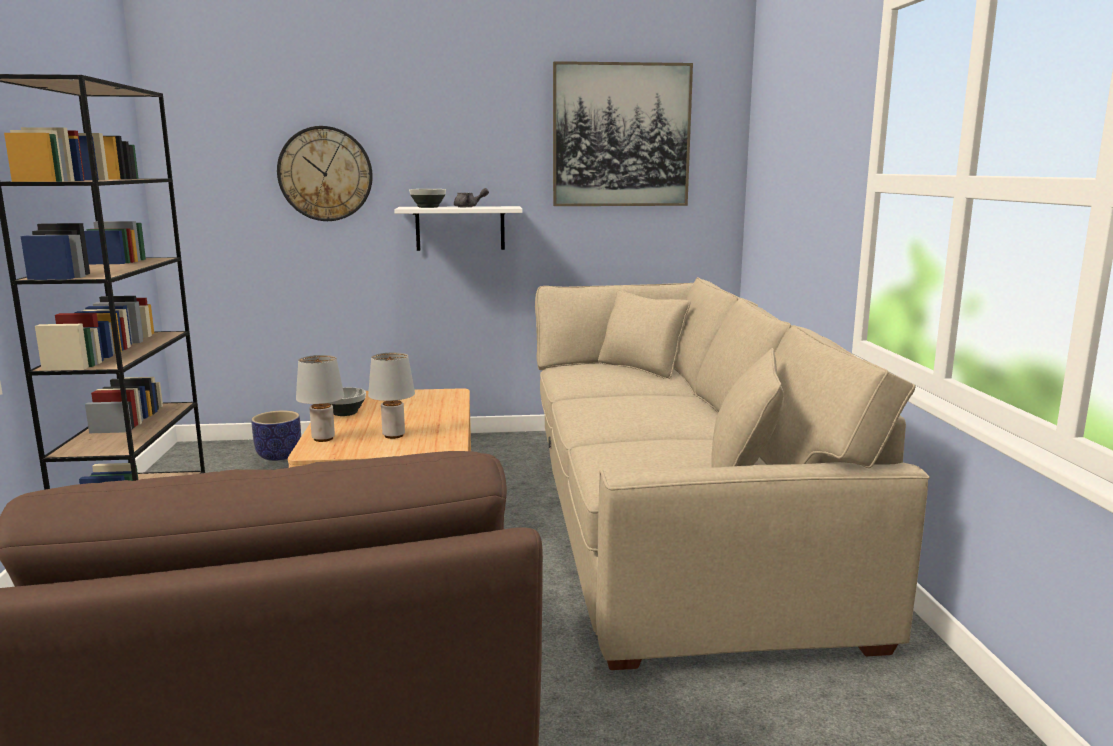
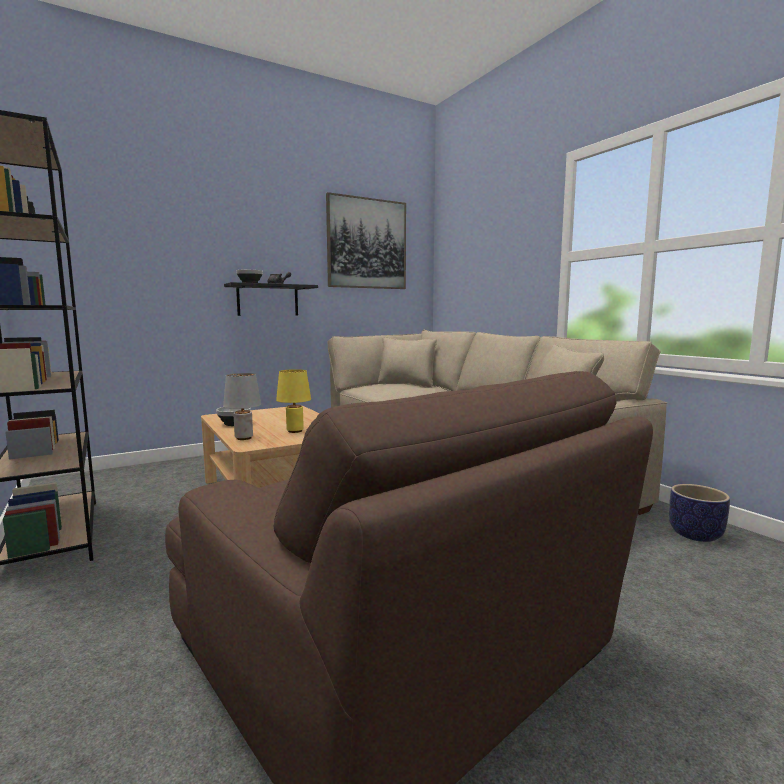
camera: 25 degrees left, 5 degrees down
planter [251,410,301,461] -> planter moved to [669,484,730,542]
wall clock [277,126,373,221] -> none
grey table lamp [368,352,415,439] -> yellow table lamp [276,369,311,433]
white shelf [394,206,523,251] -> black shelf [224,282,318,316]

